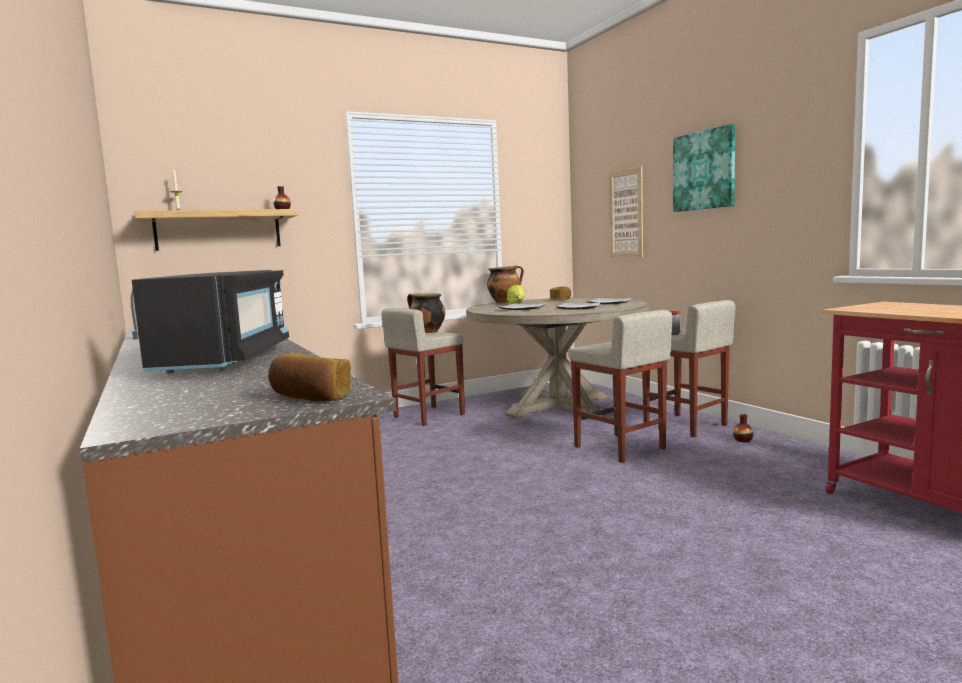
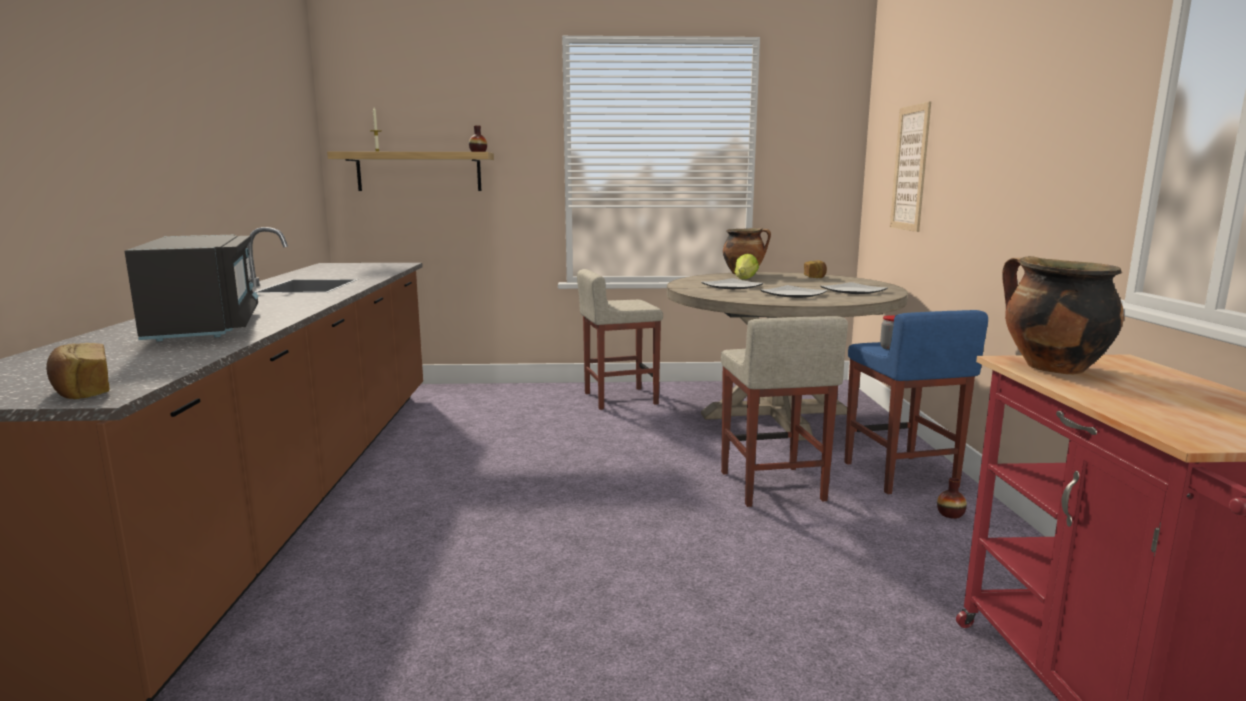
camera: 25 degrees right, 5 degrees up
black microwave [132,270,289,373] -> black microwave turned 45 degrees counterclockwise [125,235,259,341]
cooking pot [407,293,445,333] -> cooking pot moved to [1002,256,1124,375]
beige stool [642,300,735,438] -> blue stool [844,310,988,494]
picture [673,124,735,212] -> none

